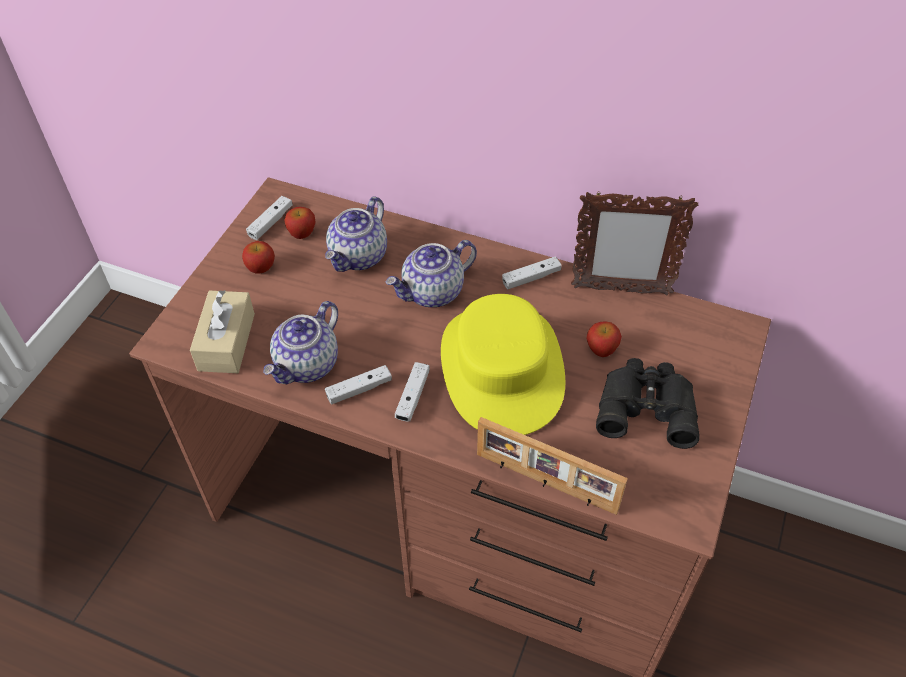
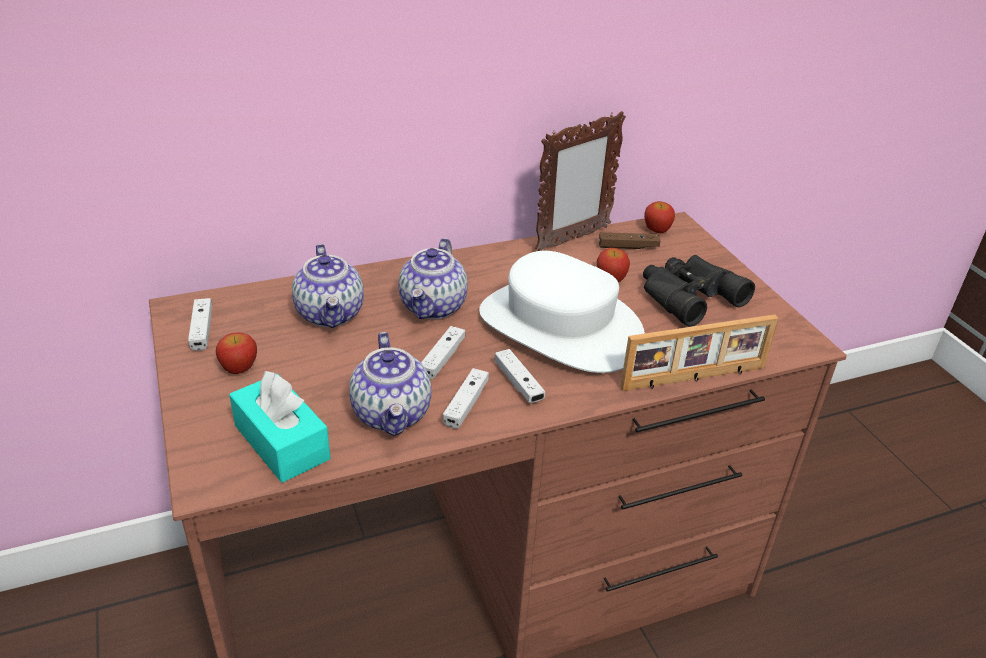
camera: 45 degrees left, 15 degrees down
beige tissue box [190,290,255,373] -> turquoise tissue box [229,371,330,483]
apple [284,207,316,239] -> apple moved to [644,201,675,233]
yellow hat [441,294,565,435] -> white hat [479,251,645,373]
white game controller [502,257,562,289] -> white game controller moved to [421,326,465,379]
none -> brown game controller [599,232,660,249]

